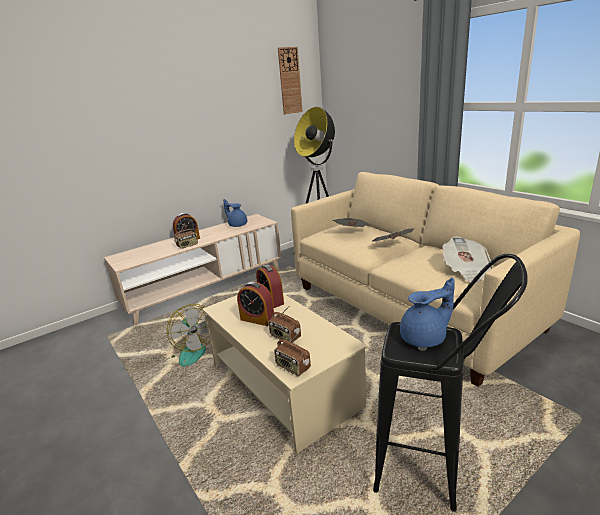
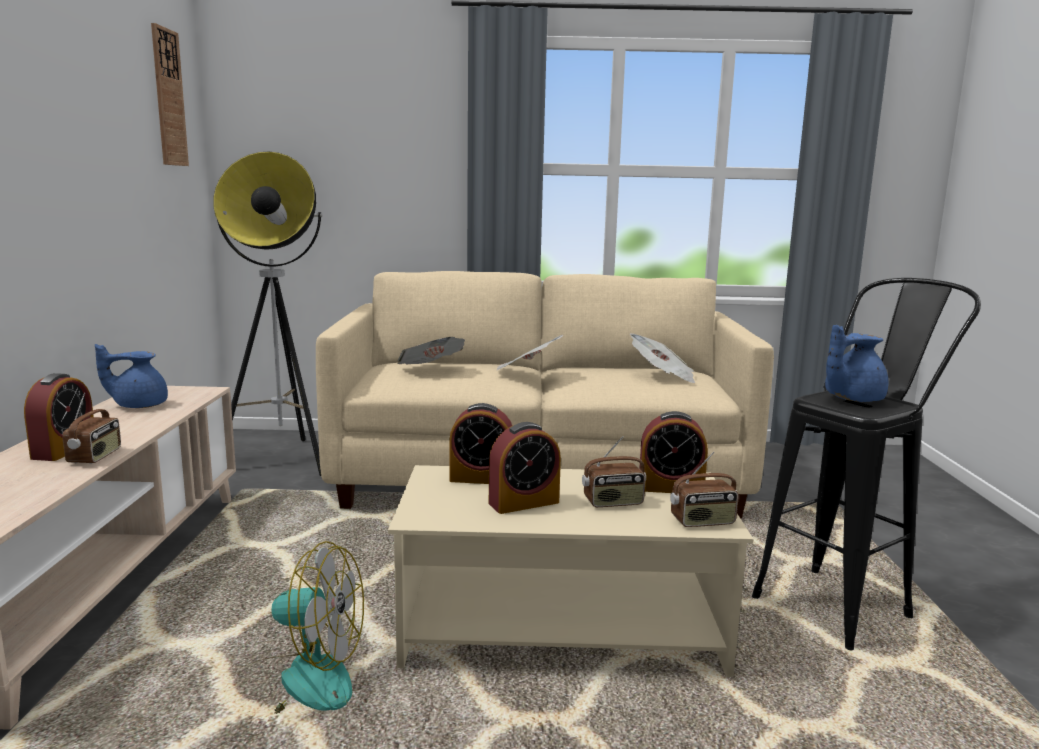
camera: 55 degrees left, 10 degrees down
blue teapot [400,277,455,347] -> blue teapot turned 135 degrees counterclockwise [825,325,888,402]
none -> alarm clock [639,411,708,493]

